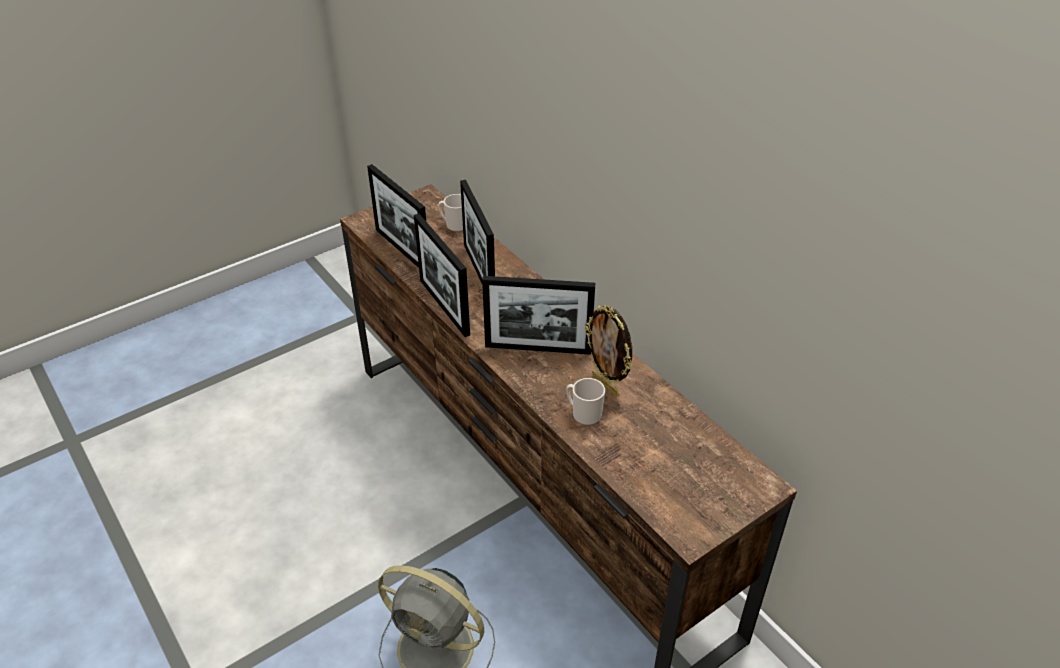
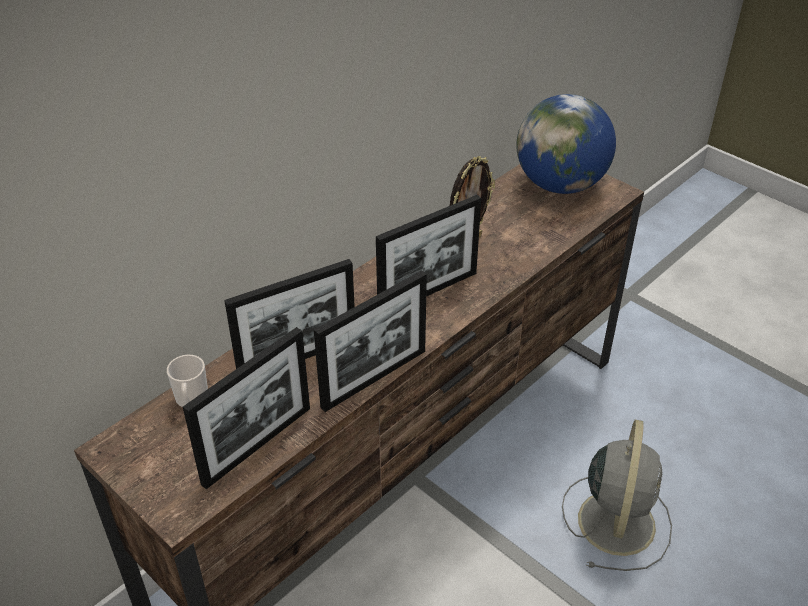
camera: 100 degrees left, 0 degrees up
picture frame [482,276,595,355] -> picture frame turned 60 degrees clockwise [376,195,481,296]
mug [566,378,605,426] -> none
none -> globe [516,94,616,194]

